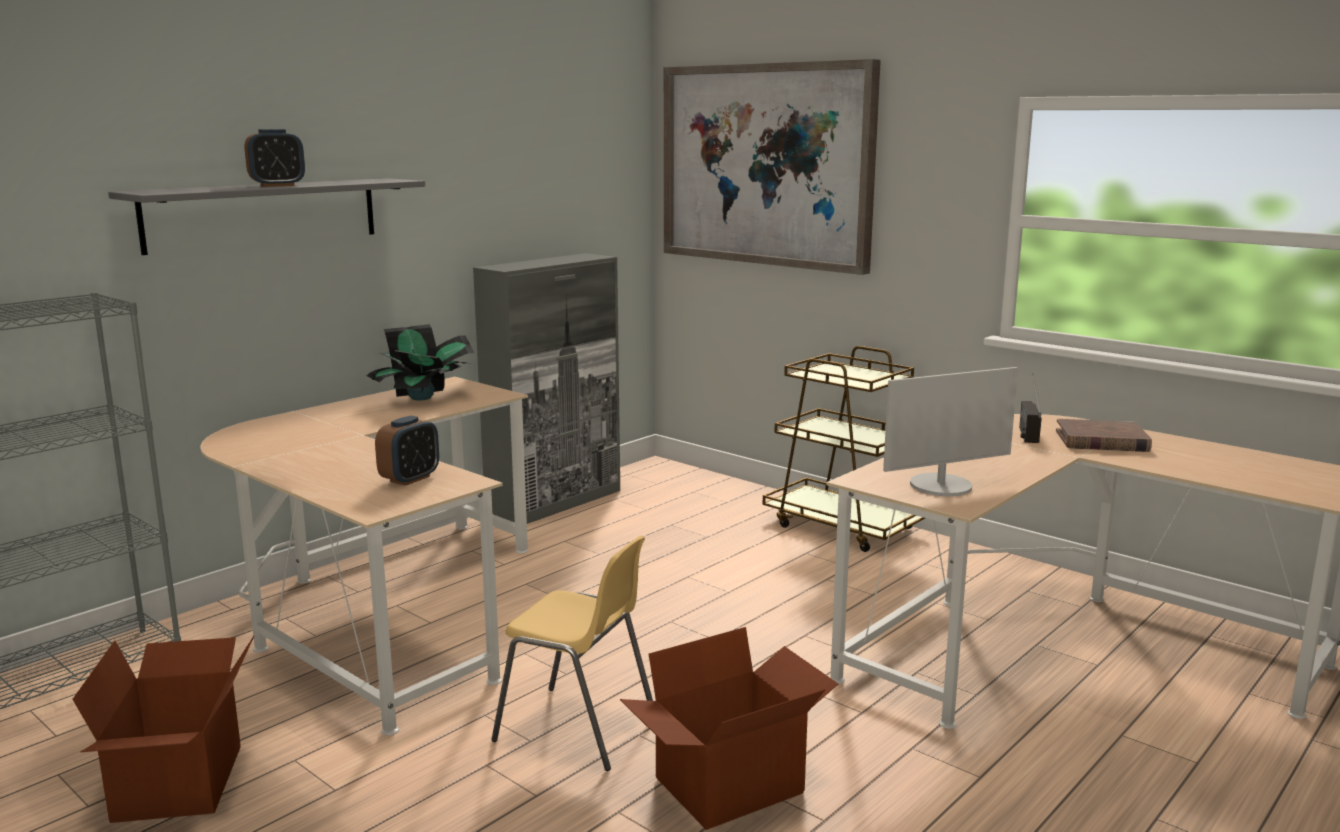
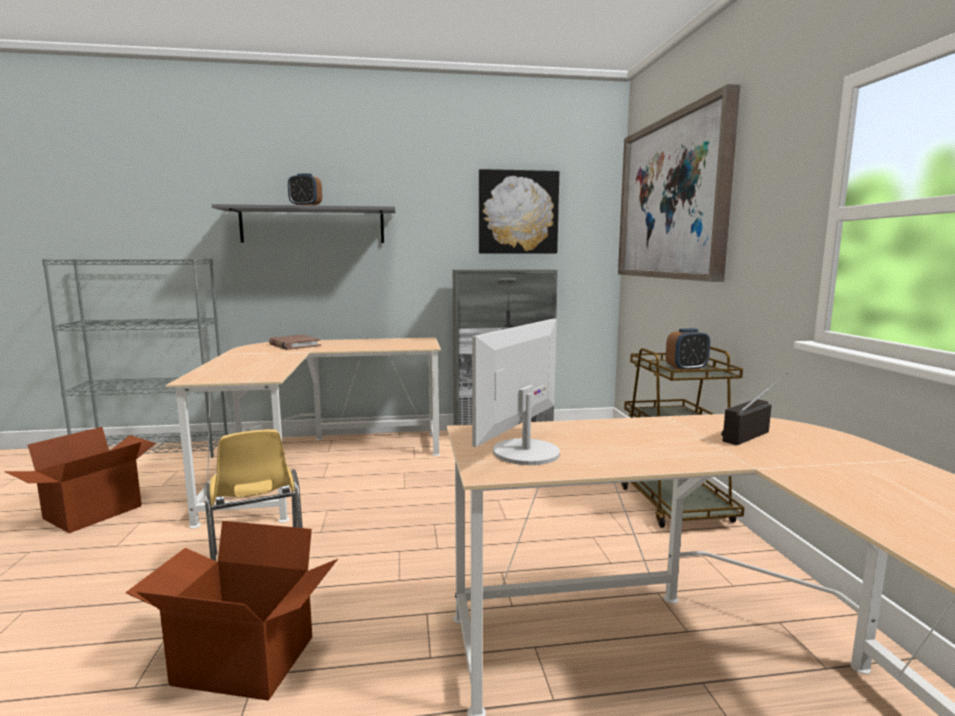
camera: 40 degrees right, 5 degrees down
potted plant [367,324,474,400] -> none
alarm clock [375,416,439,486] -> alarm clock moved to [666,328,710,370]
monitor [883,367,1018,497] -> monitor turned 105 degrees clockwise [472,319,560,465]
brown book [1056,419,1152,452] -> brown book moved to [269,335,321,350]
none -> picture [479,169,559,254]

